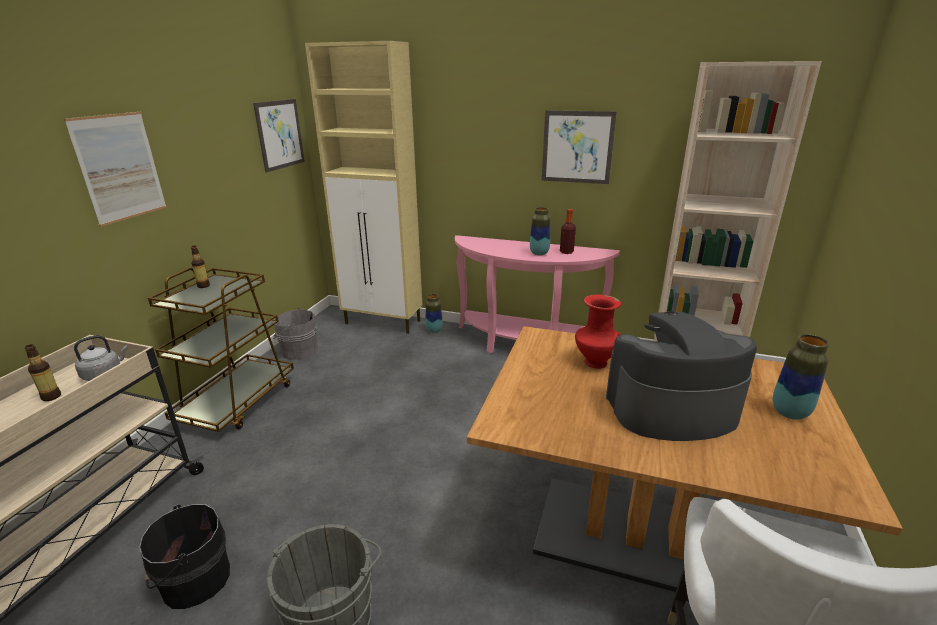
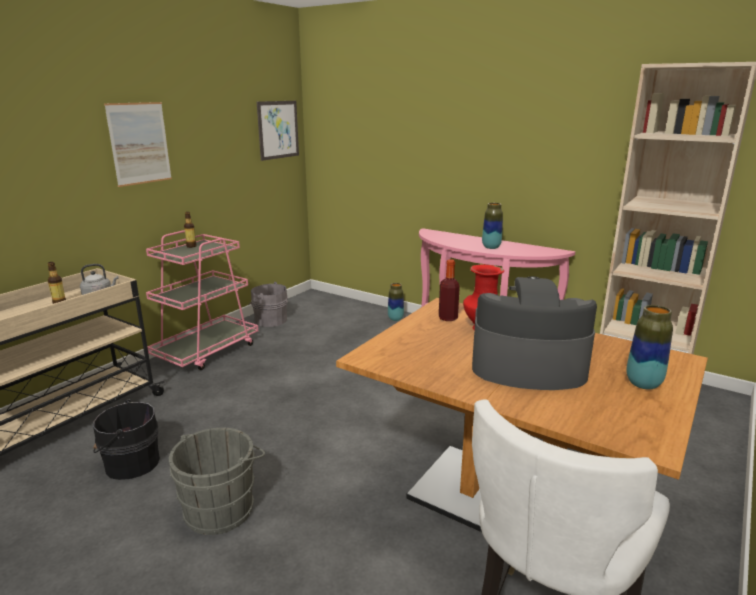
camera: 15 degrees right, 5 degrees down
brown cart [148,268,294,432] -> pink cart [146,230,258,370]
beige cabinet [305,41,422,334] -> none
picture [542,110,617,184] -> none
bottle [560,209,576,254] -> bottle moved to [439,259,460,321]

